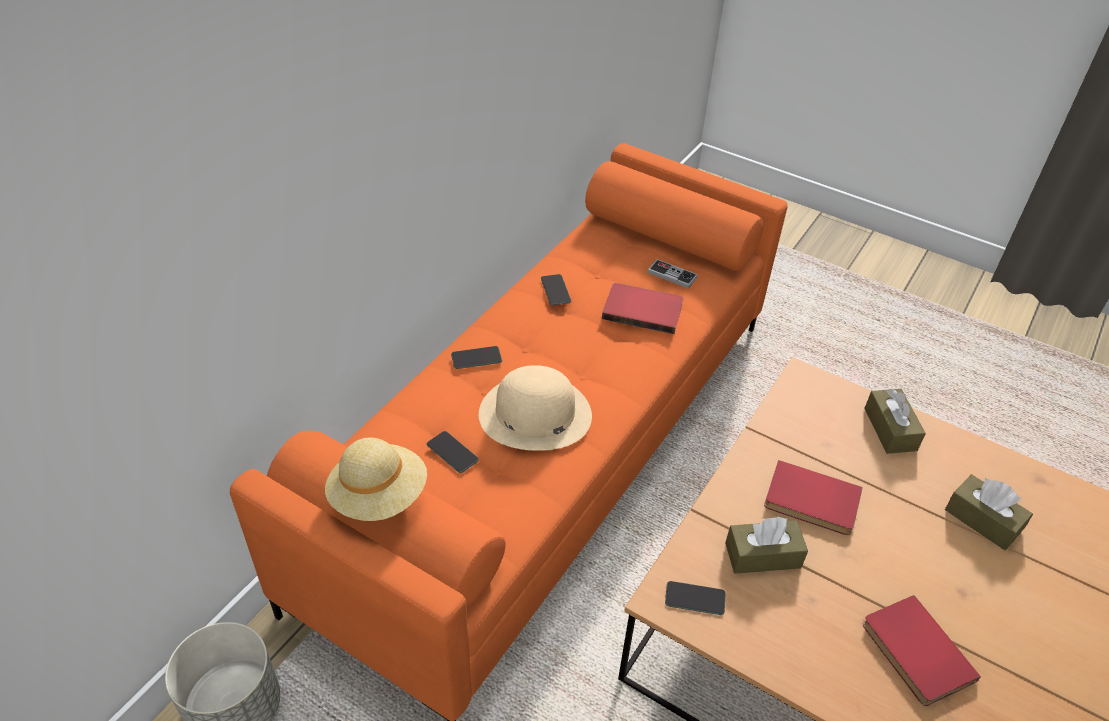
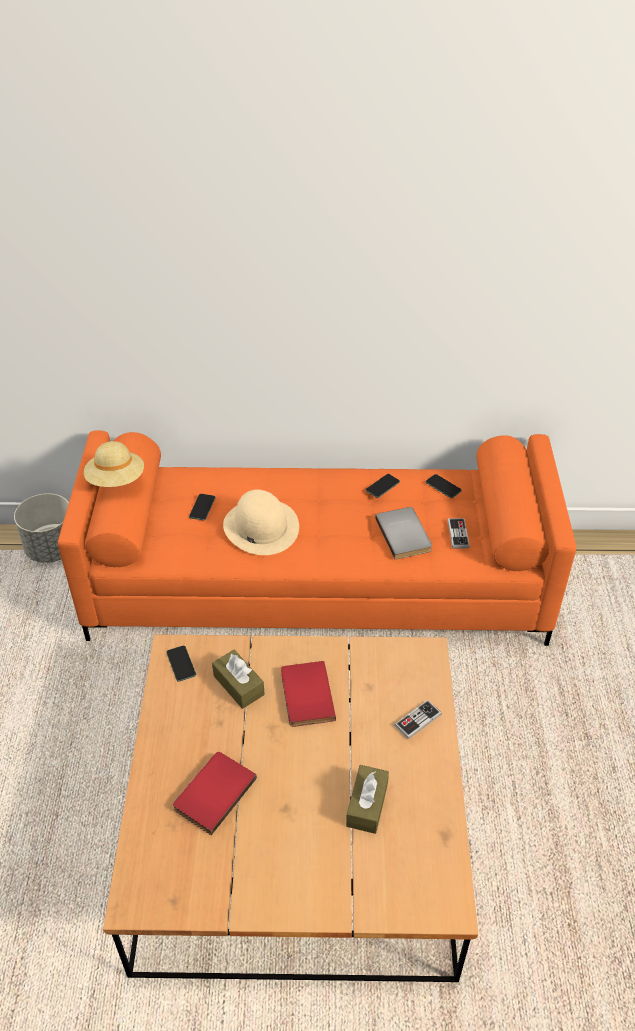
camera: 60 degrees right, 0 degrees up
phone [451,346,502,369] -> phone moved to [426,474,462,498]
red book [602,283,683,334] -> grey book [375,507,432,560]
brown tissue box [864,389,926,454] -> game controller [394,700,442,739]

